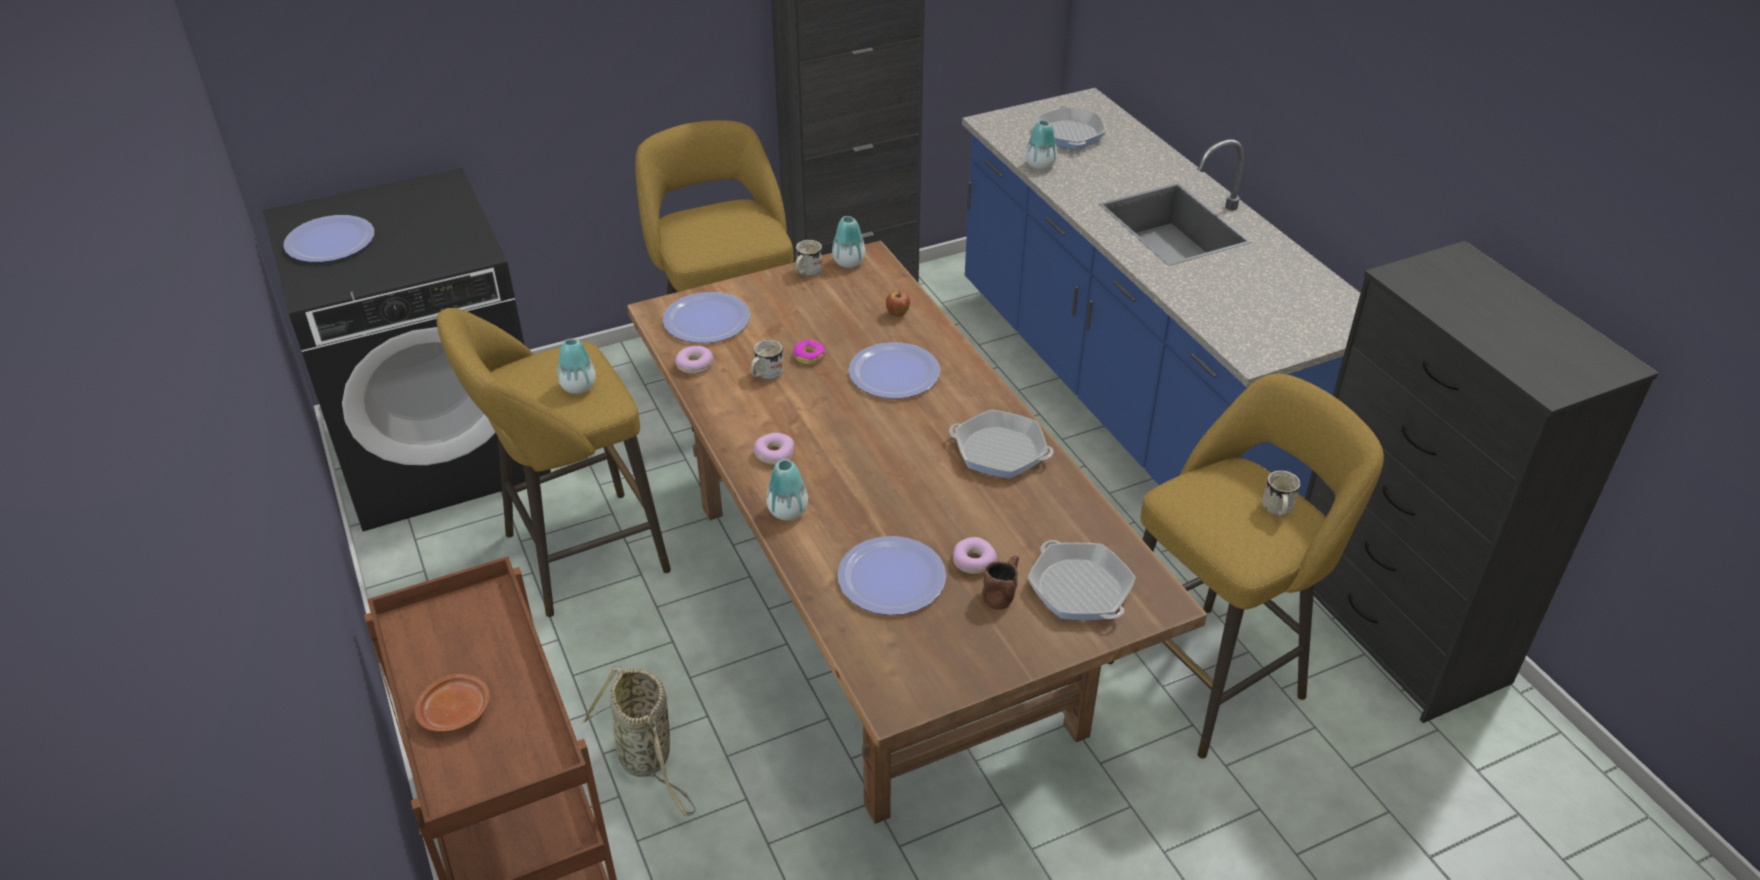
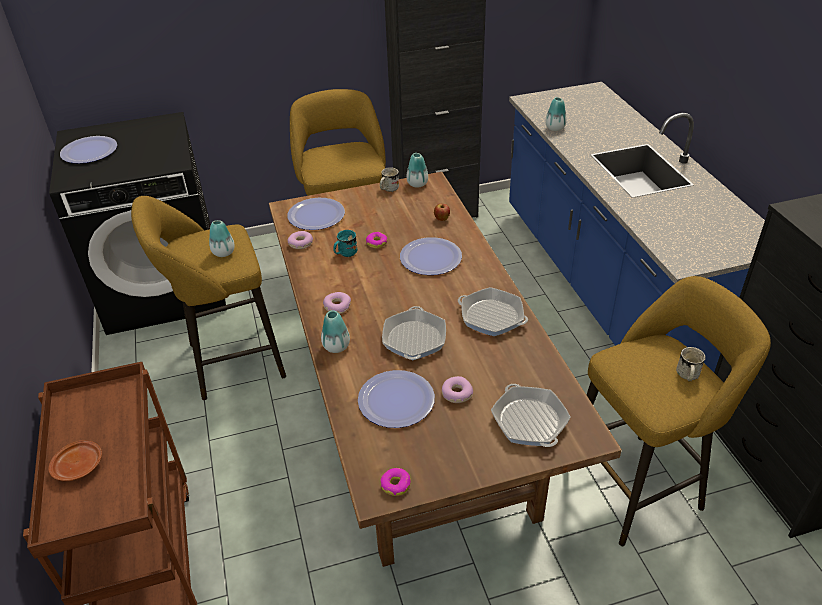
camera: 10 degrees right, 0 degrees up
basket [582,666,696,817] -> none
white mug [750,340,784,381] -> turquoise mug [333,230,357,258]
brown mug [982,556,1019,610] -> none
frying pan [1035,105,1106,150] -> frying pan moved to [382,306,446,360]
none -> donut [380,468,411,496]

